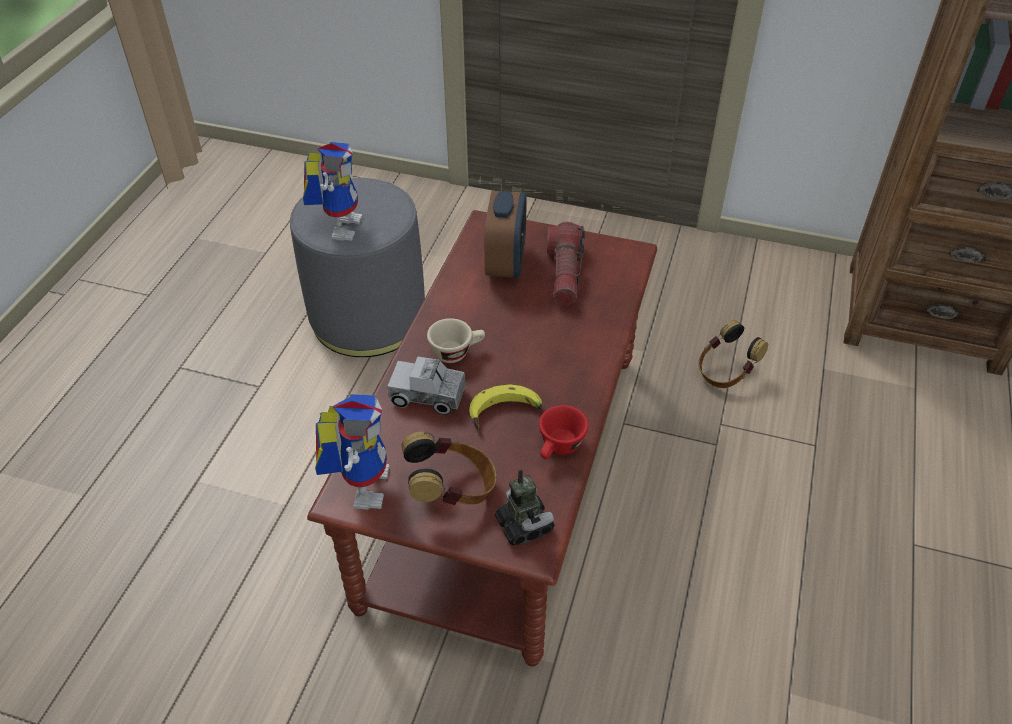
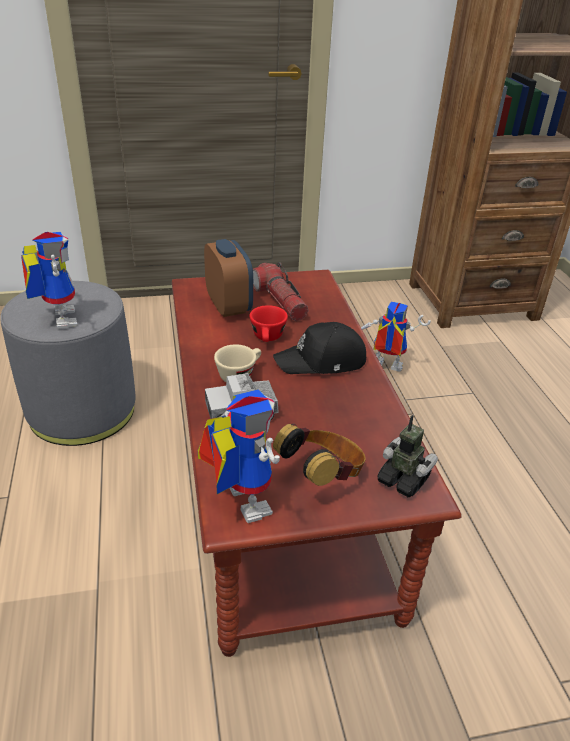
camera: 30 degrees left, 10 degrees down
banana [469,384,542,430] -> none
red cup [539,405,588,460] -> red cup moved to [250,305,288,342]
headphones [698,320,768,388] -> toy robot [361,302,431,371]
none -> black cap [273,322,366,374]

